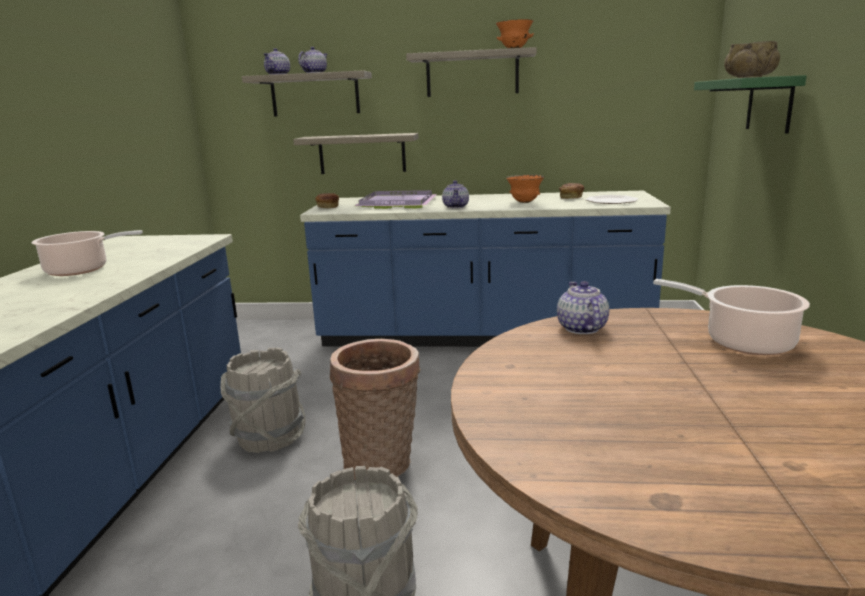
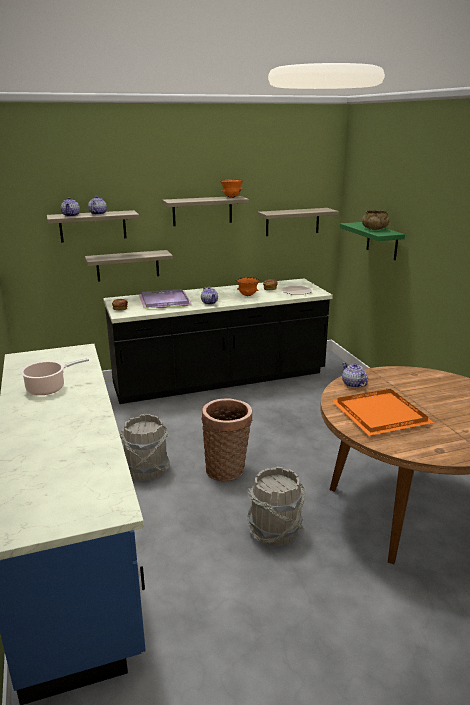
camera: 25 degrees left, 5 degrees up
blue counter [300,191,671,347] -> black counter [103,279,333,404]
cooking pot [653,279,810,355] -> none
none -> shelf [258,208,339,236]
none -> orange tray [332,389,434,436]

